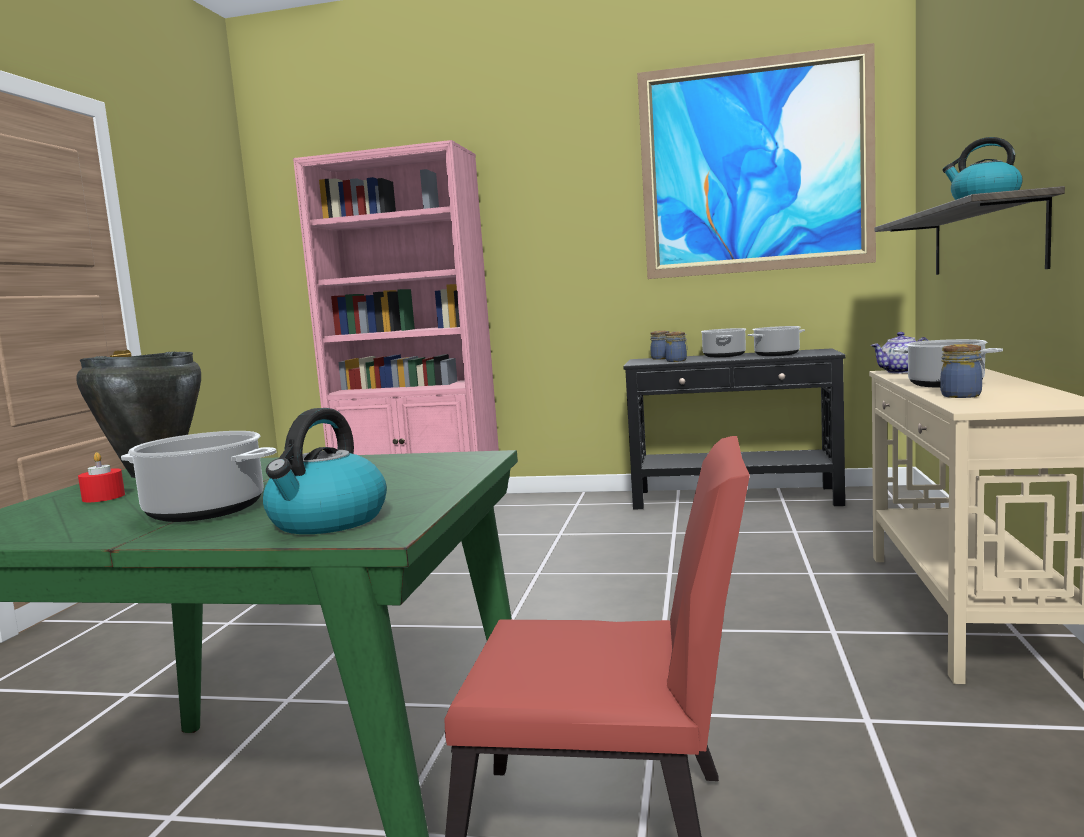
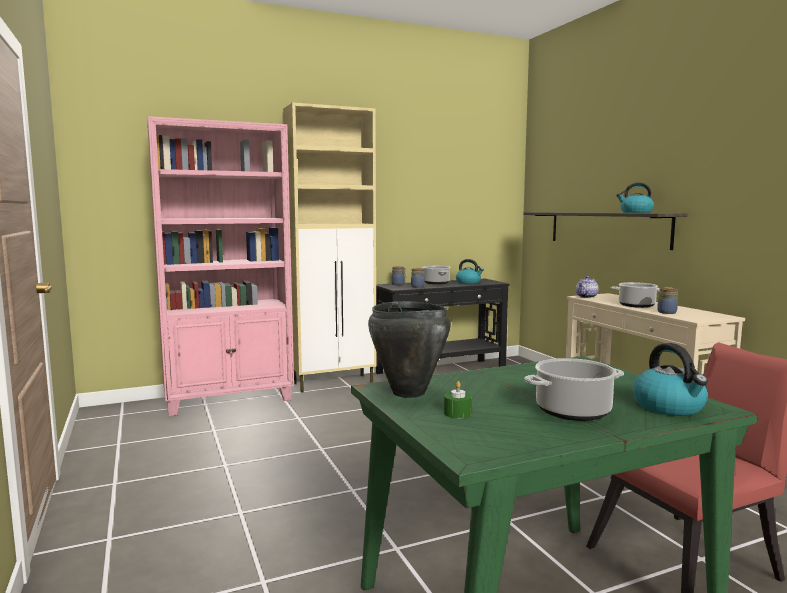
camera: 35 degrees left, 0 degrees up
red candle [78,452,125,502] -> green candle [444,381,472,418]
picture [637,43,876,279] -> none
cooking pot [747,326,805,356] -> kettle [456,259,484,284]
none -> beige cabinet [283,102,377,393]

